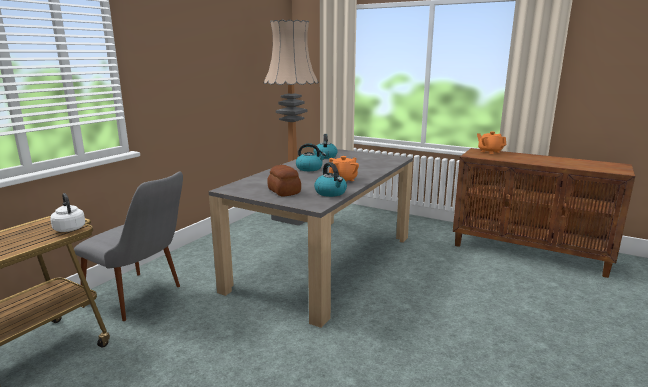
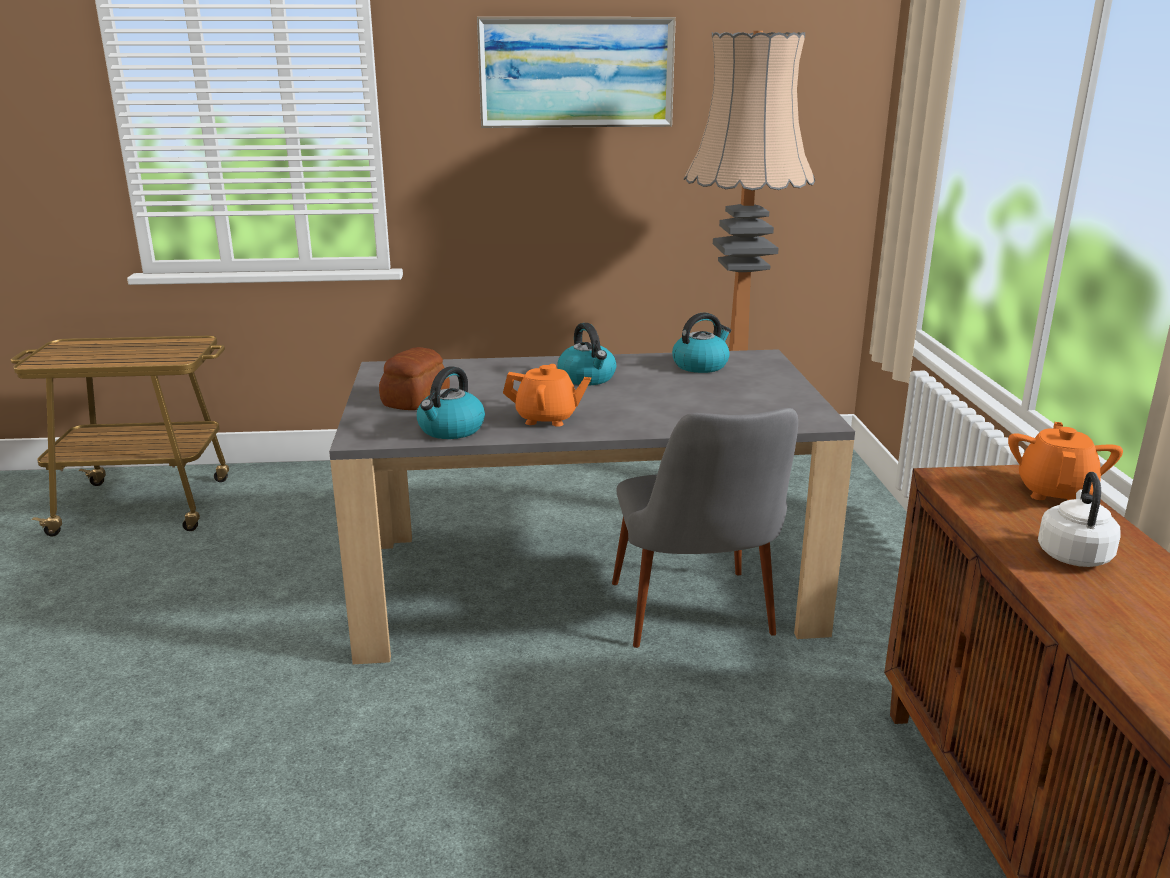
camera: 55 degrees right, 5 degrees up
white kettle [50,193,85,232] -> white kettle moved to [1038,472,1121,567]
grey chair [74,171,183,321] -> grey chair moved to [612,408,798,648]
none -> picture [477,17,676,128]

